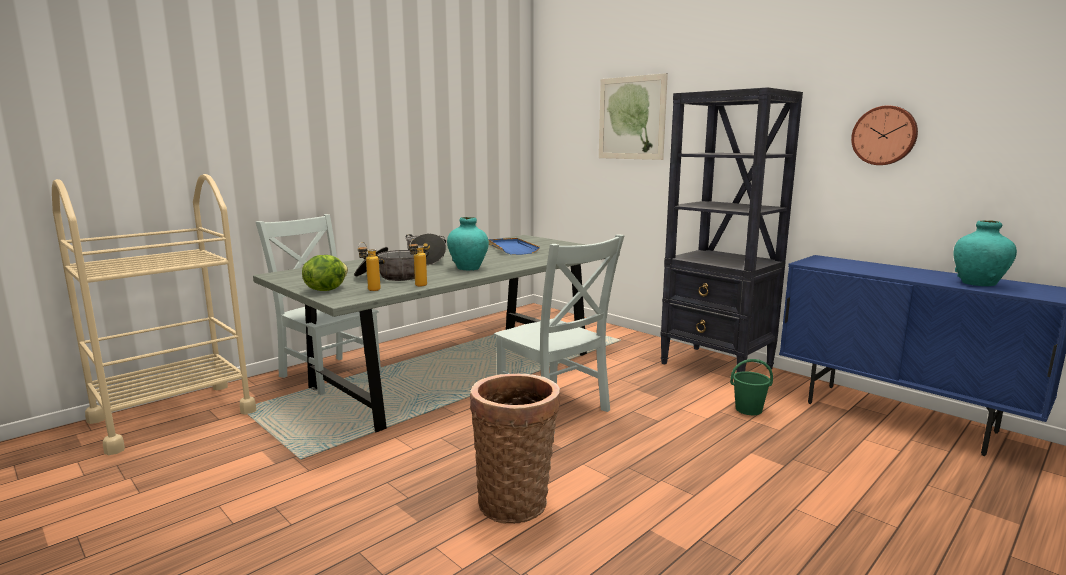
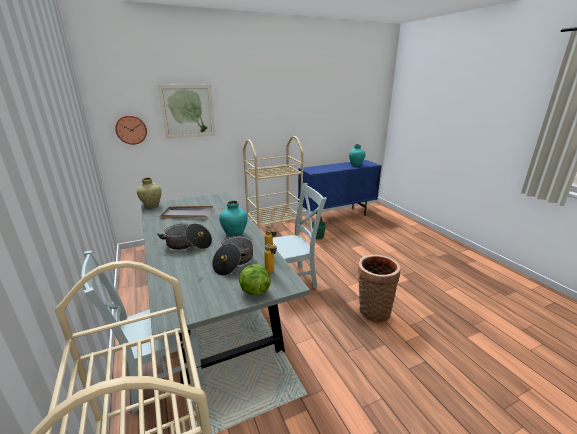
camera: 70 degrees left, 10 degrees up
blue tray [488,238,540,255] -> grey tray [161,206,213,219]
black bookcase [660,87,803,373] -> beige cart [243,136,304,232]
wall clock [851,105,918,165] -> wall clock moved to [115,115,147,145]
none -> beige vase [137,178,162,208]

